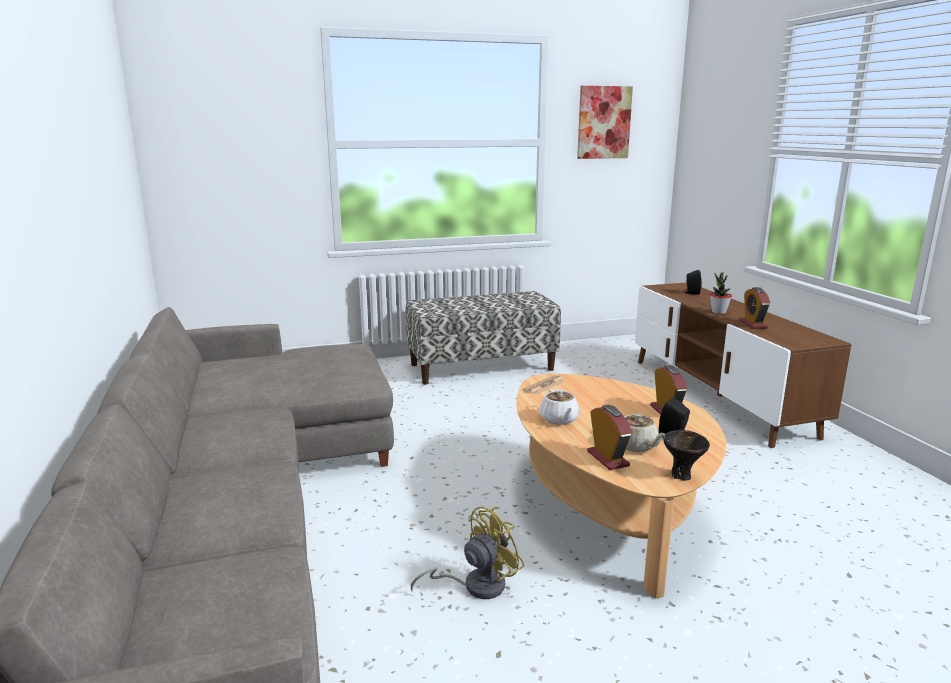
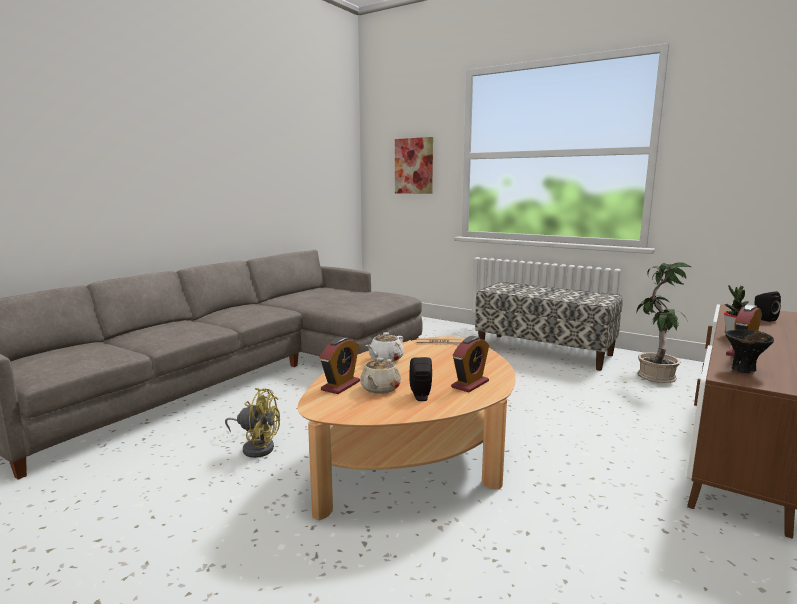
camera: 50 degrees right, 5 degrees down
picture [577,86,633,159] -> picture moved to [395,137,433,194]
black bowl [664,430,710,481] -> black bowl moved to [726,329,774,373]
none -> potted plant [636,262,691,383]

